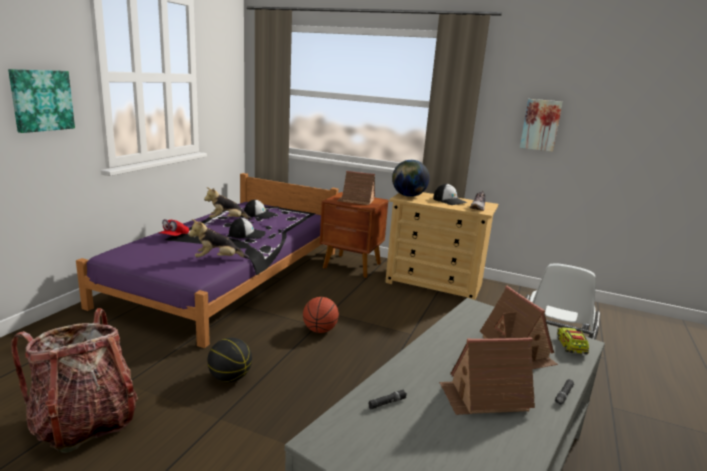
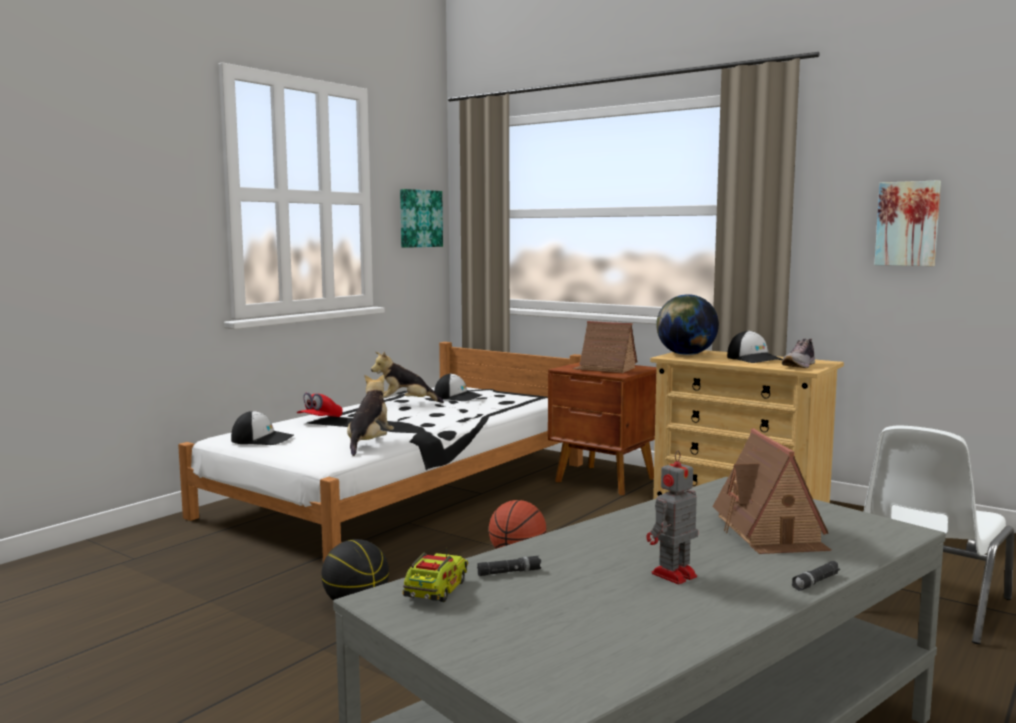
camera: 15 degrees right, 10 degrees down
picture [8,69,75,133] -> picture moved to [400,189,443,248]
backpack [11,308,138,453] -> none
purple bed [76,173,339,348] -> white bed [178,342,583,563]
plush toy [188,219,249,258] -> plush toy turned 105 degrees clockwise [347,374,394,456]
cap [229,218,266,239] -> cap moved to [231,411,294,445]
toy house [439,337,535,415] -> toy robot [646,451,698,584]
toy truck [557,327,589,354] -> toy truck moved to [403,547,468,602]

